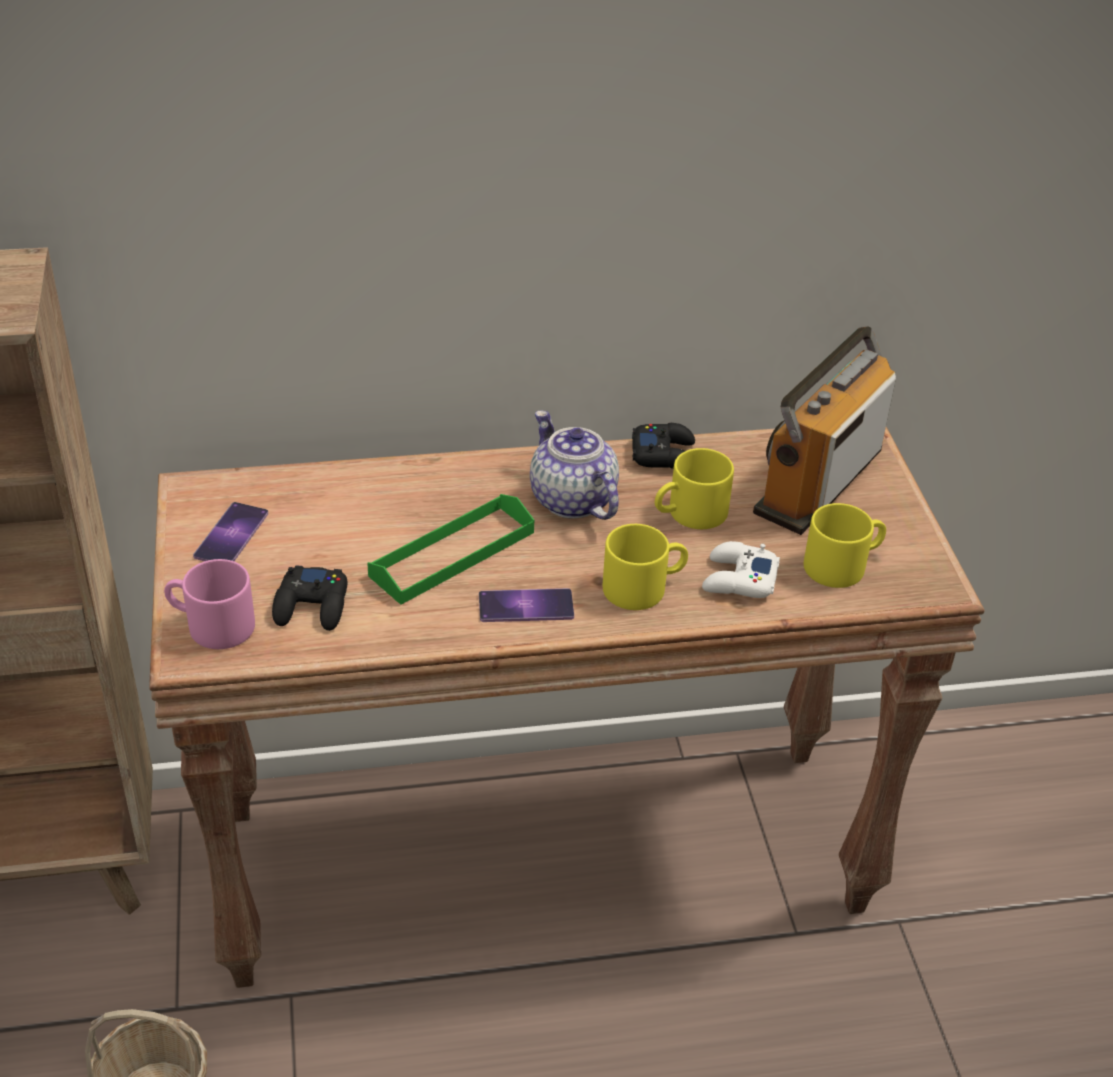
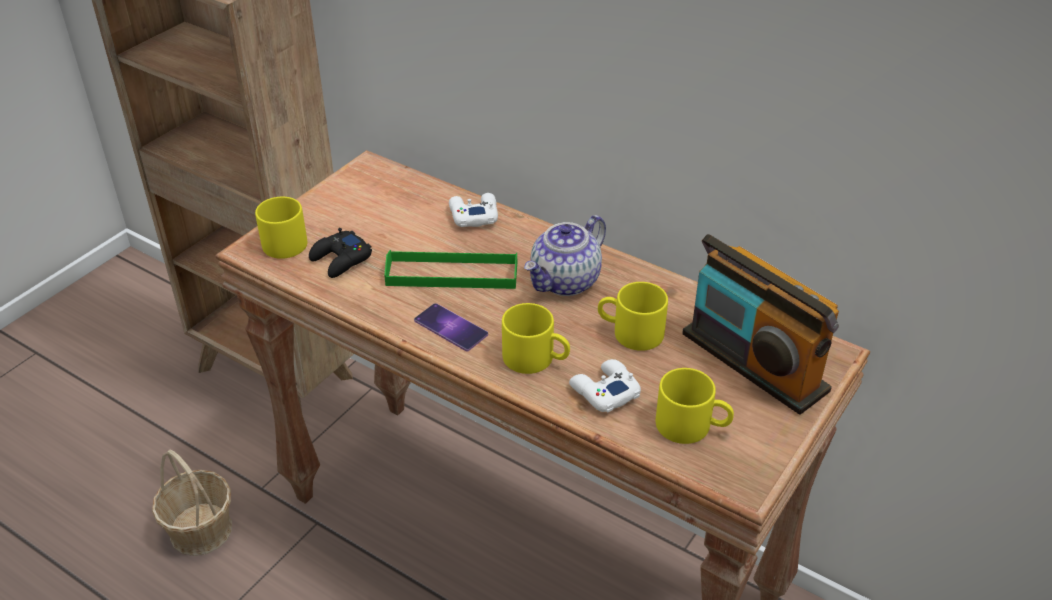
camera: 45 degrees right, 0 degrees up
pink mug [164,559,255,649] -> yellow mug [255,197,307,259]
phone [193,502,268,561] -> none
teapot [530,410,619,520] -> teapot turned 150 degrees counterclockwise [524,215,606,296]
black game controller [632,423,695,469] -> none
radio [753,326,896,535] -> radio turned 120 degrees counterclockwise [682,234,839,415]
none -> white game controller [449,193,498,227]

